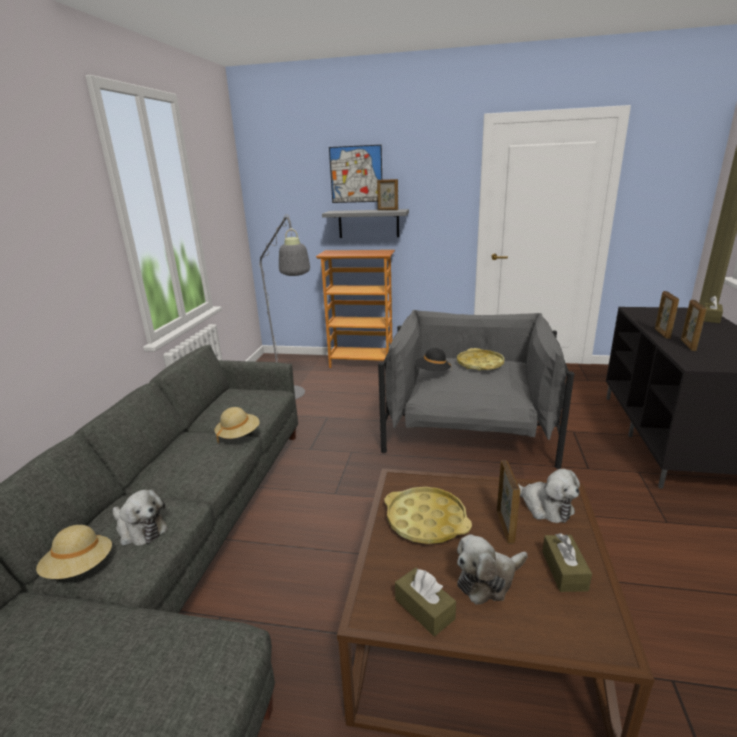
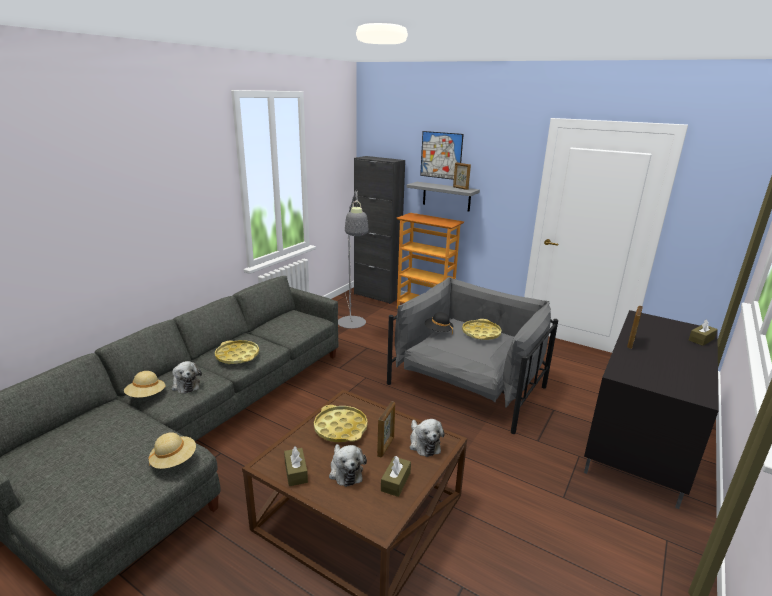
camera: 20 degrees right, 0 degrees up
beige hat [215,407,260,444] -> beige hat moved to [148,432,196,469]
plush toy [457,534,528,605] -> plush toy turned 105 degrees counterclockwise [329,444,367,487]
picture frame [681,300,707,351] -> none
none -> yellow tray [215,340,259,364]
none -> black cabinet [354,156,405,304]

